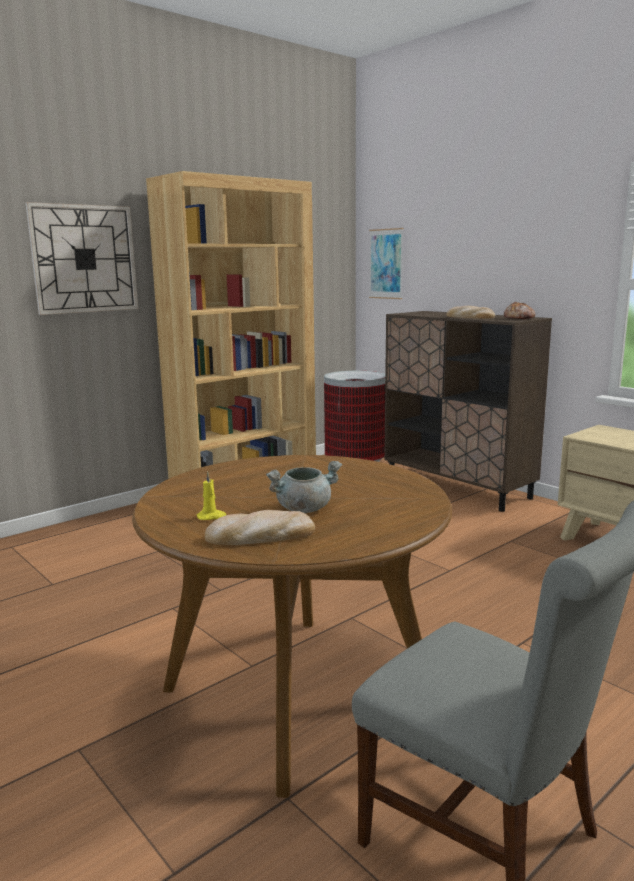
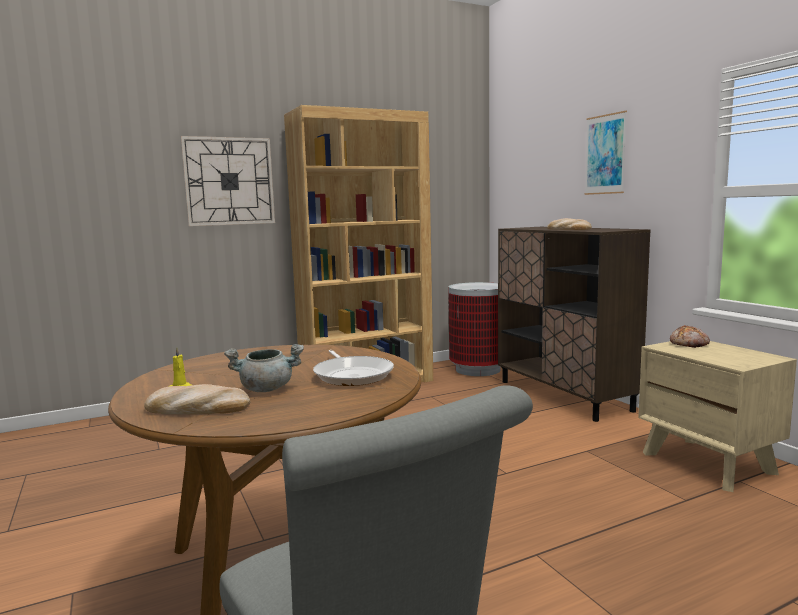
camera: 15 degrees right, 5 degrees down
picture [369,228,404,299] -> picture moved to [585,111,627,195]
bread [504,302,535,319] -> bread moved to [670,325,710,348]
none -> frying pan [313,350,394,386]

